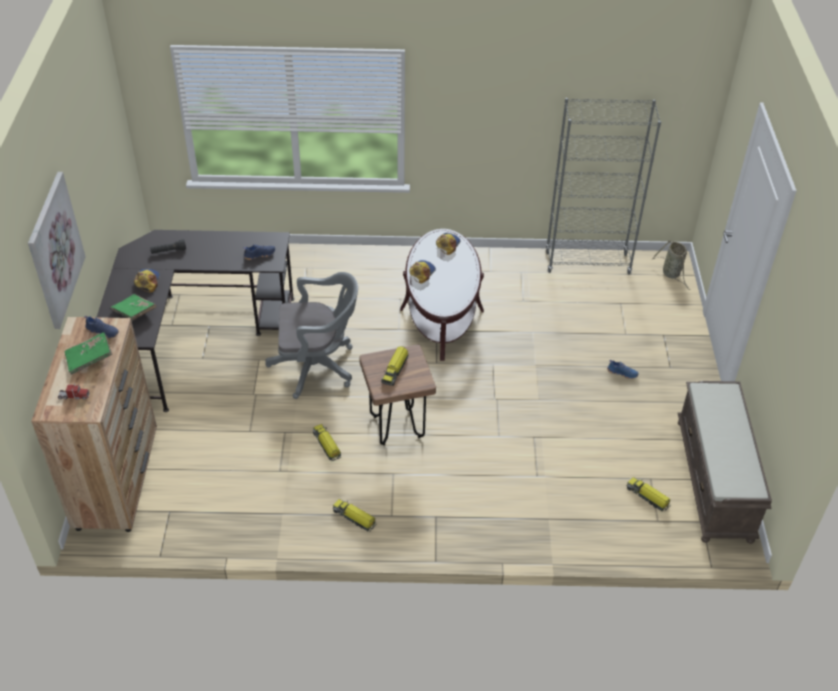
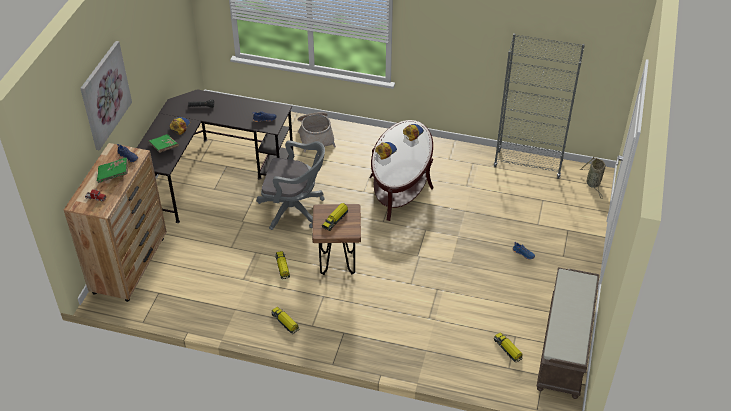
camera: 15 degrees right, 0 degrees up
none -> basket [298,112,336,152]

